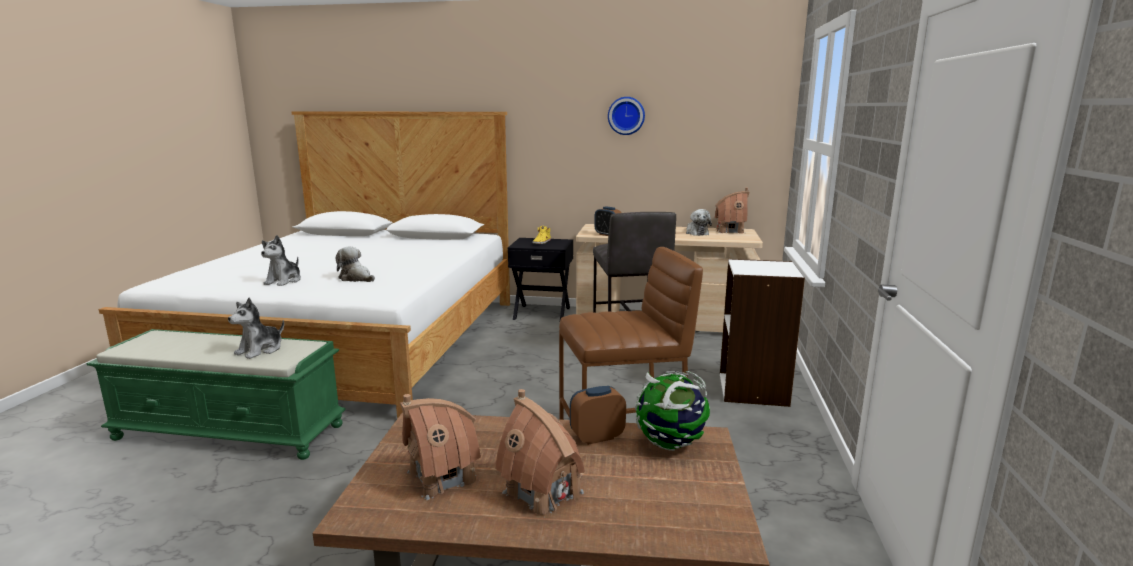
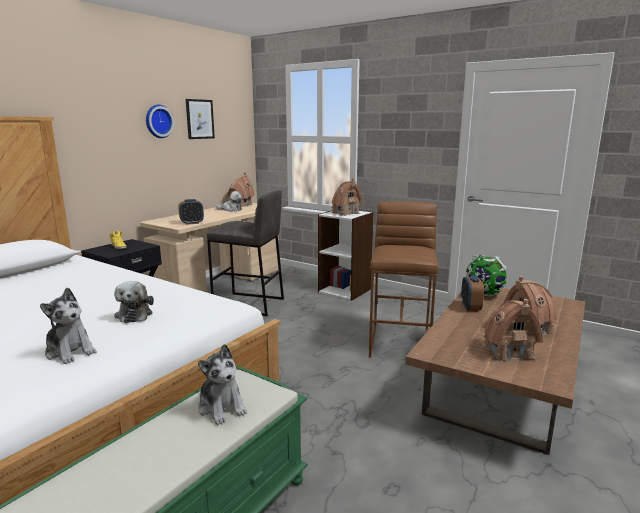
camera: 65 degrees left, 0 degrees up
plush toy [335,246,375,282] -> plush toy turned 75 degrees counterclockwise [114,281,154,323]
none -> picture [186,99,215,139]
none -> toy house [331,178,363,216]

